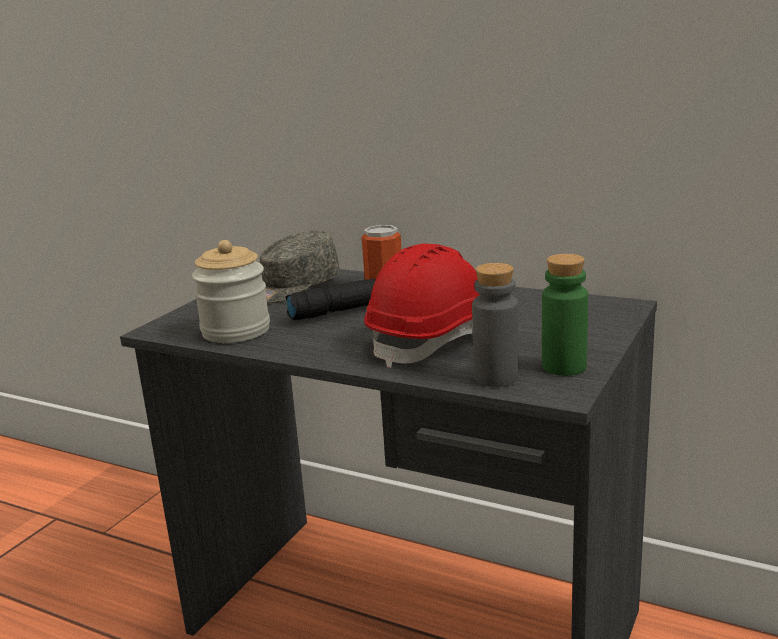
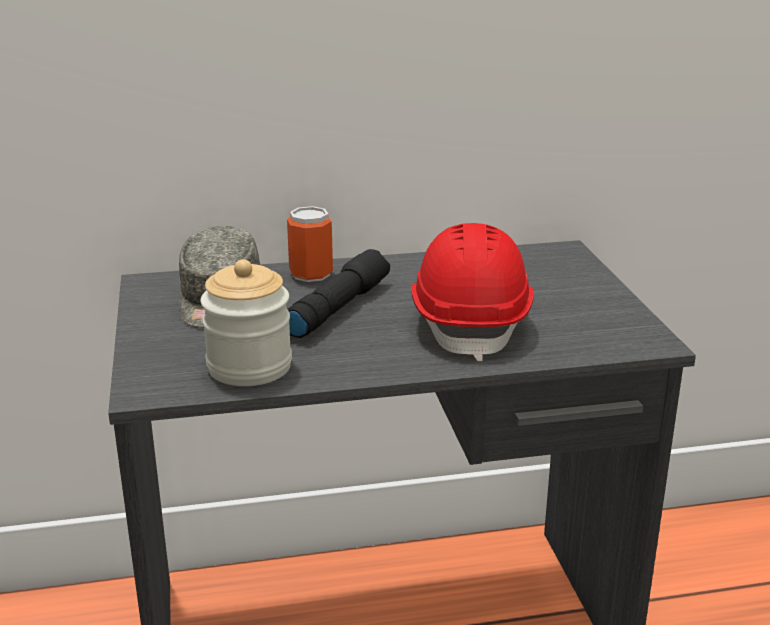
camera: 40 degrees left, 5 degrees up
grey bottle [472,263,519,387] -> none
green bottle [542,254,588,376] -> none

